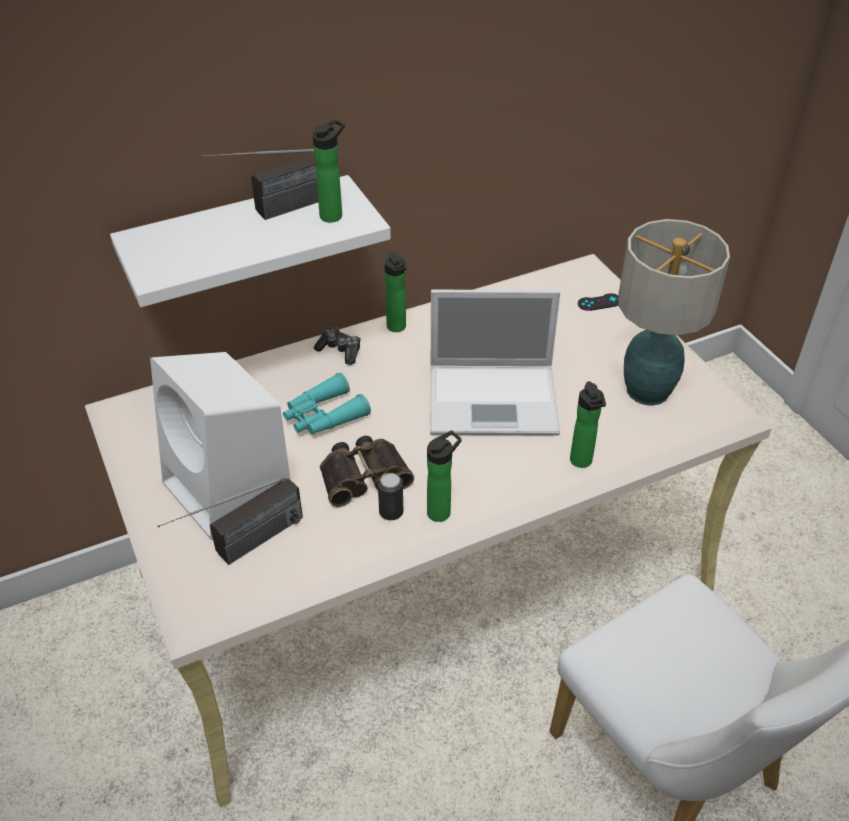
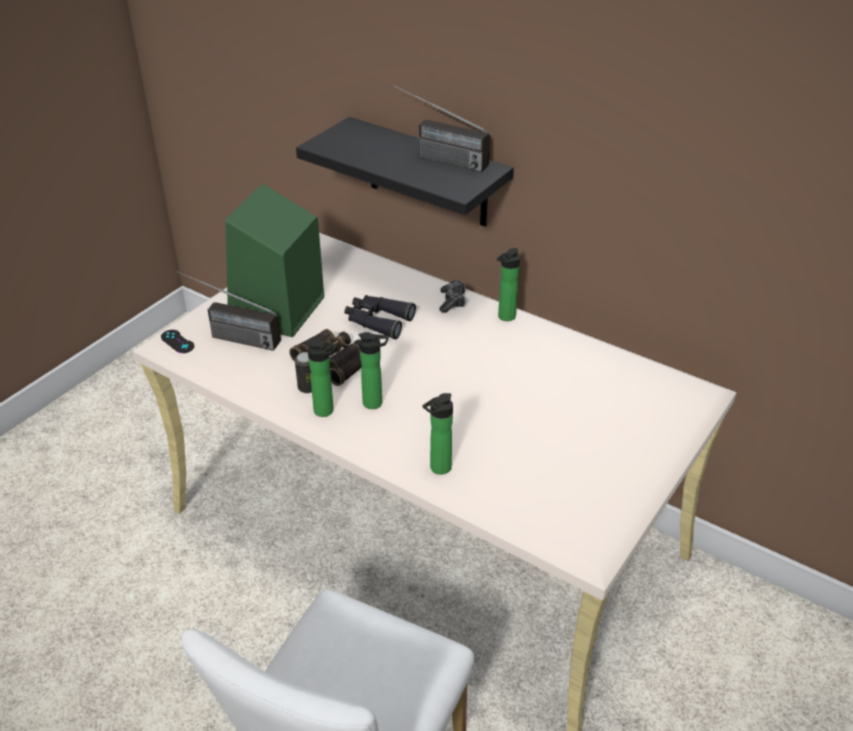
camera: 60 degrees right, 5 degrees down
white shelf [110,175,391,307] -> black shelf [296,117,514,226]
white speaker [150,352,290,540] -> green speaker [225,183,324,337]
turquoise binoculars [283,373,371,435] -> black binoculars [345,295,416,339]
bottle [313,119,345,222] -> bottle moved to [359,332,389,409]
laptop [430,290,560,436] -> none
black game controller [578,293,618,311] -> black game controller moved to [161,330,194,353]
table lamp [618,219,730,406] -> none

